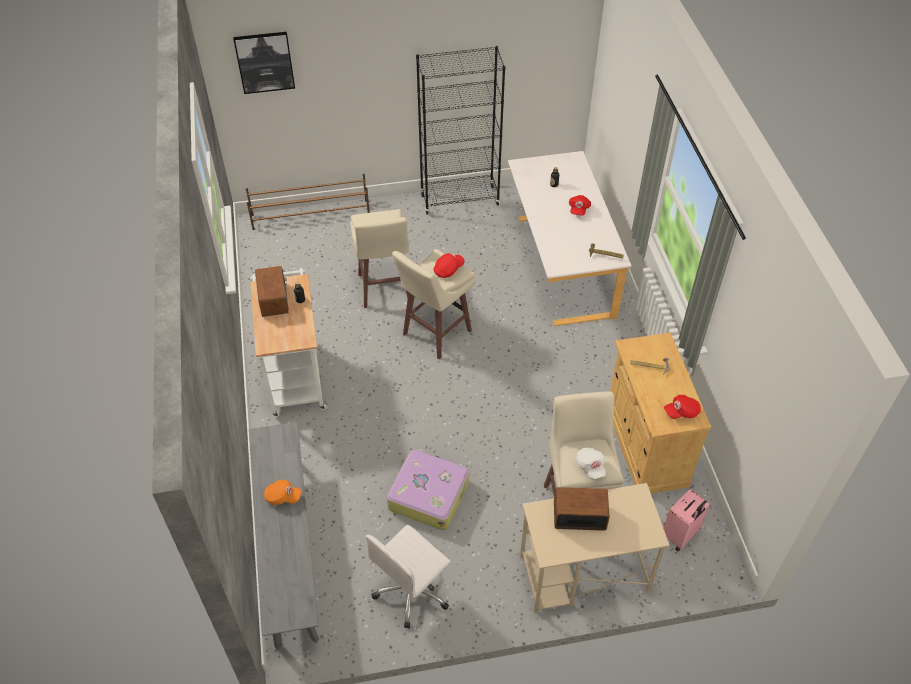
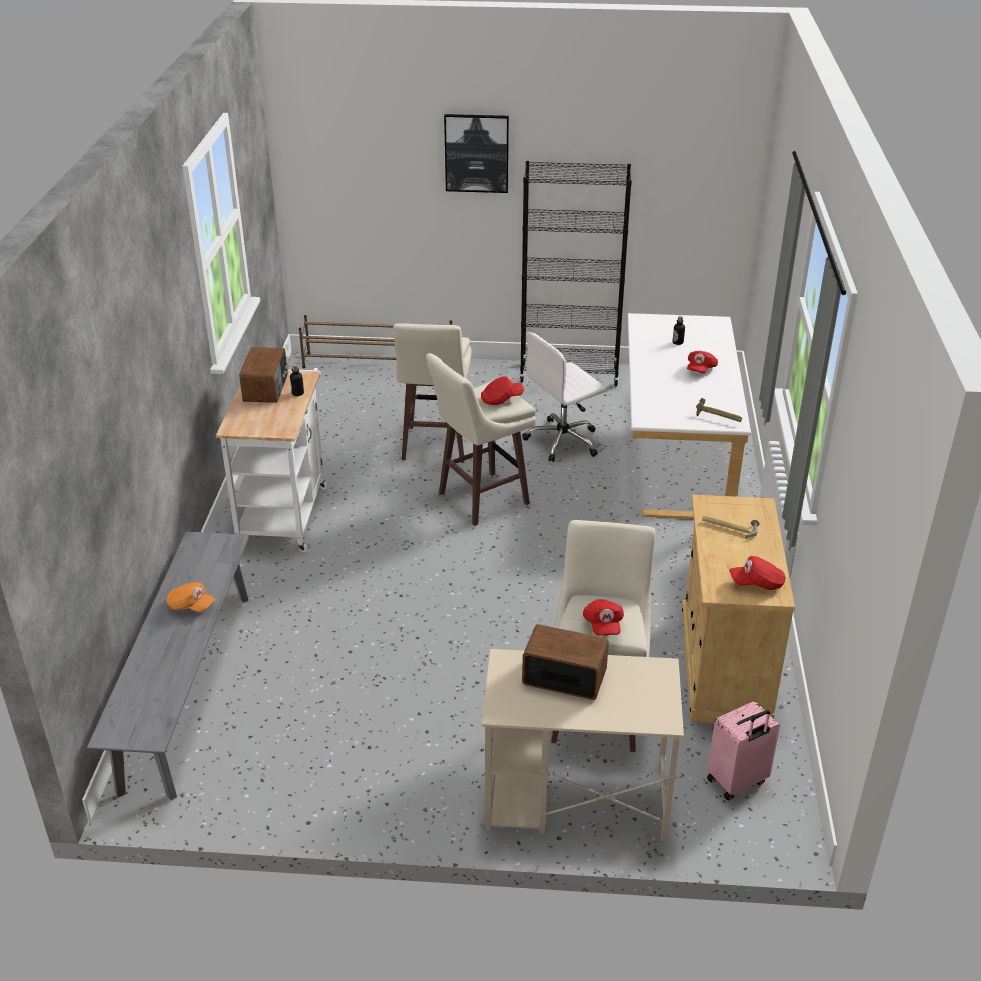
camera: 15 degrees right, 15 degrees down
picture [233,32,295,94] -> picture moved to [444,114,509,193]
white office chair [365,525,451,629] -> white office chair moved to [522,332,607,462]
suitcase [387,449,469,530] -> none
white cap [576,447,606,479] -> red cap [583,599,624,636]

